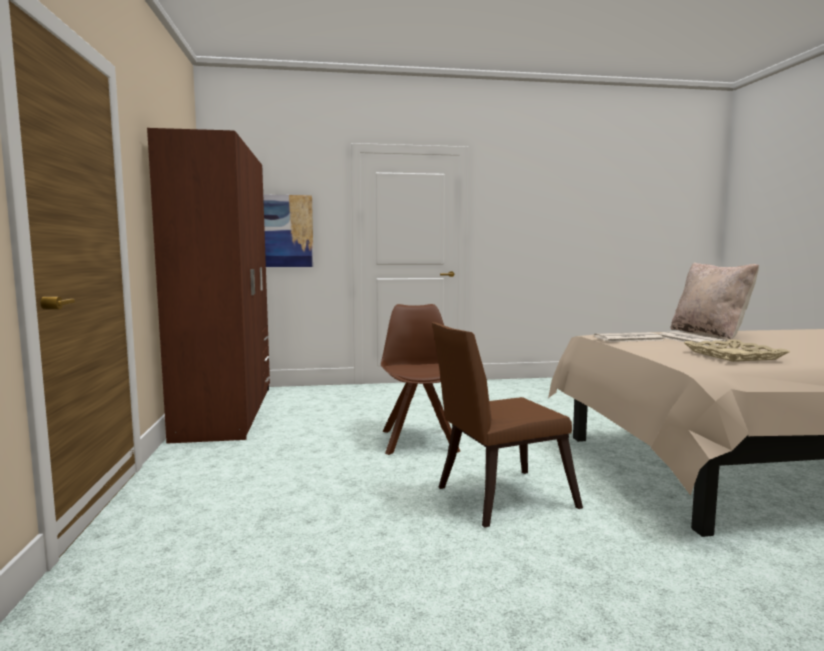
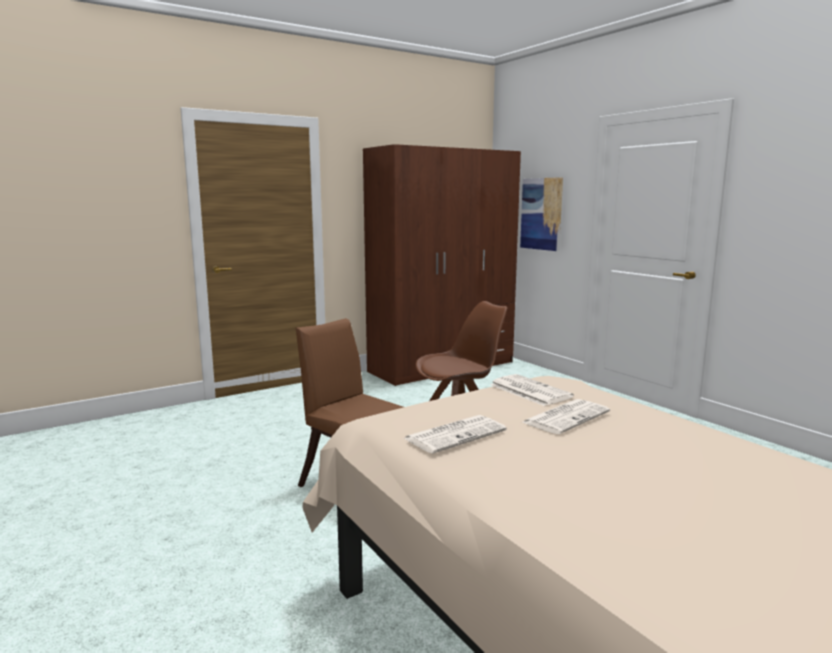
camera: 65 degrees right, 5 degrees up
beige pillow [671,263,759,340] -> none
beige tray [683,339,790,362] -> newspaper [404,415,507,454]

